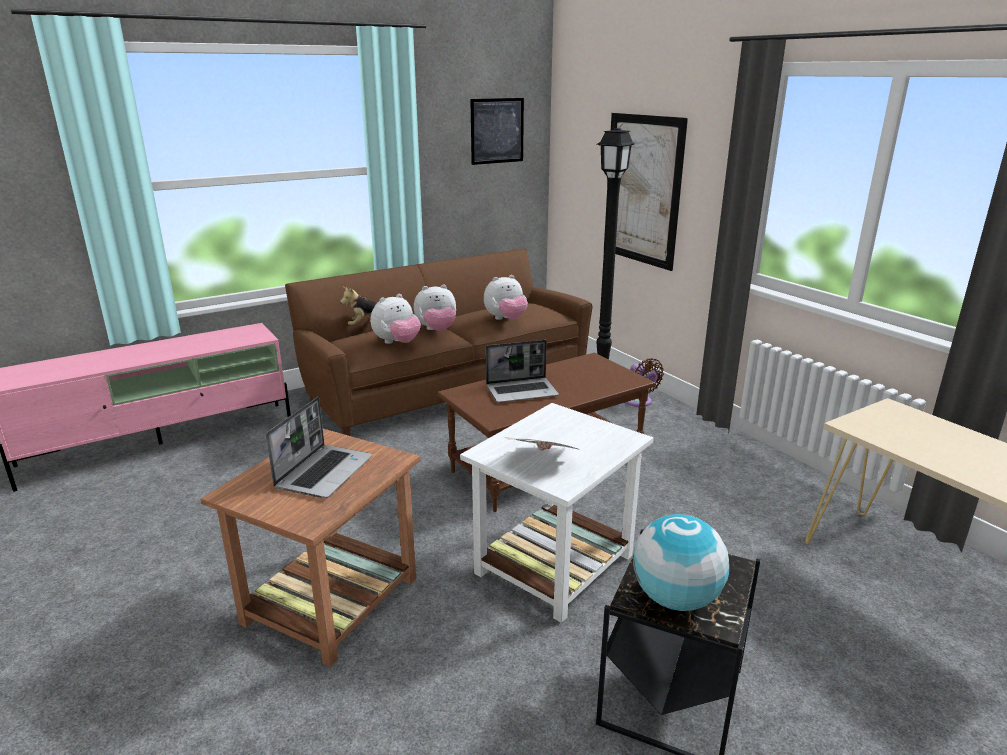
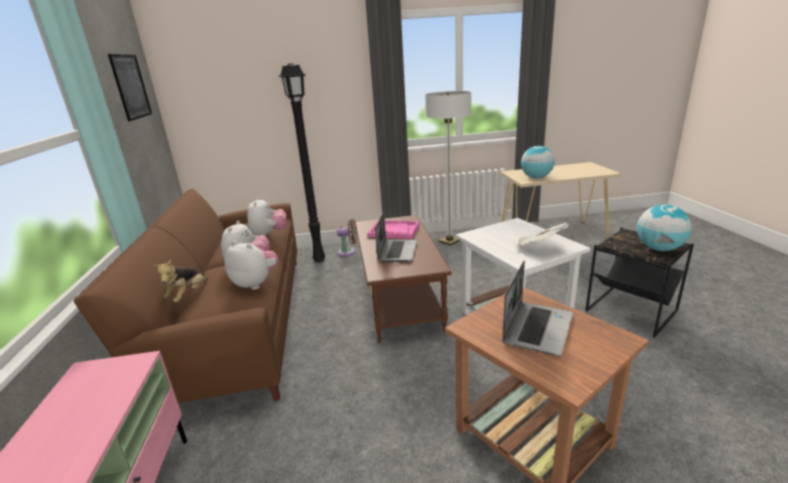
camera: 65 degrees left, 0 degrees up
laptop [266,397,372,498] -> laptop turned 75 degrees clockwise [502,261,573,356]
plush toy [371,294,421,344] -> plush toy turned 45 degrees counterclockwise [225,241,278,290]
picture [604,113,688,271] -> none
none -> pink tray [368,220,419,239]
none -> floor lamp [425,91,471,246]
none -> globe [521,146,555,178]

